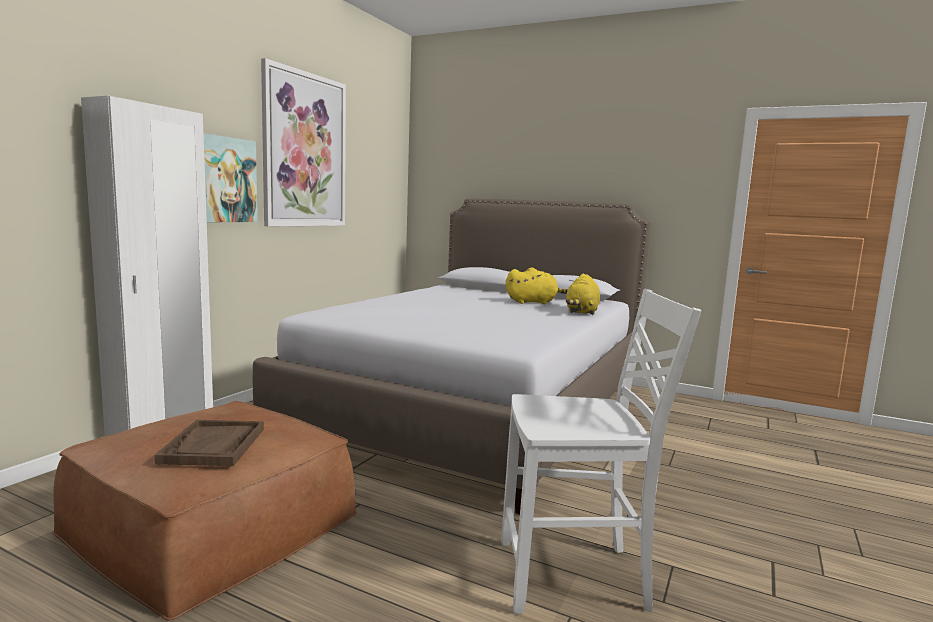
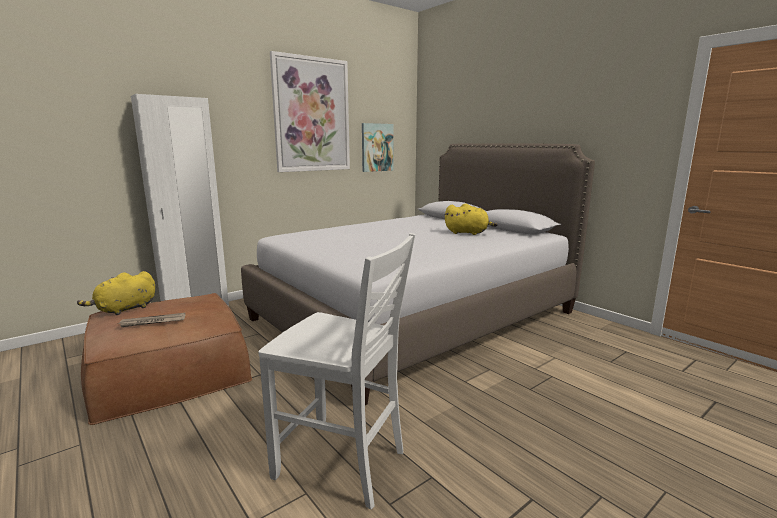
camera: 25 degrees right, 5 degrees up
brown tray [155,420,264,466] -> newspaper [118,313,185,327]
picture [203,133,258,222] -> picture moved to [362,123,394,172]
yellow plush toy [566,274,600,315] -> yellow plush toy moved to [77,271,155,315]

